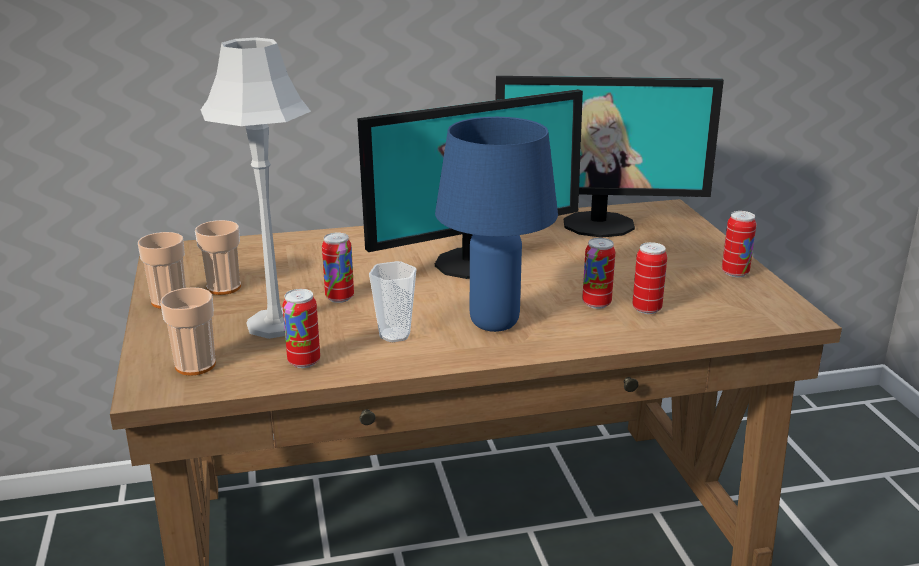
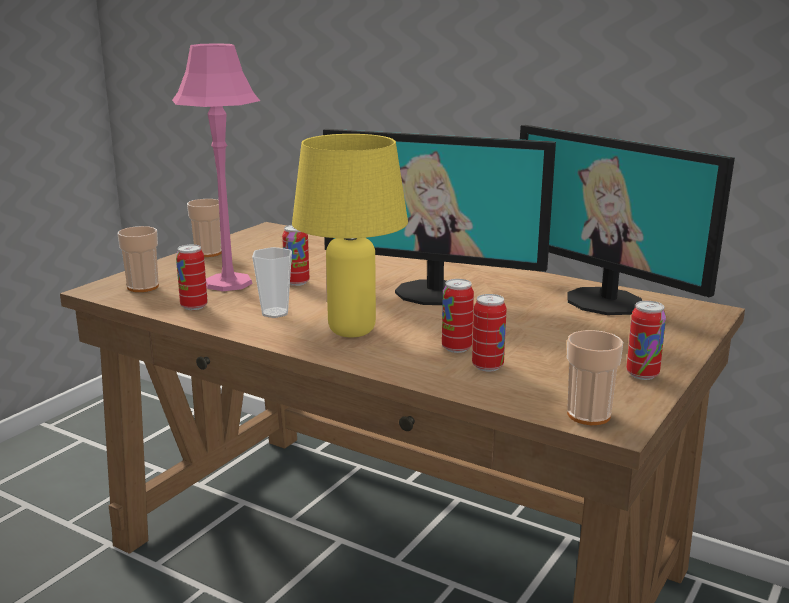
camera: 45 degrees right, 5 degrees down
cup [195,220,241,295] -> cup moved to [567,330,623,425]
grey table lamp [201,38,311,339] -> pink table lamp [172,43,260,291]
blue table lamp [435,117,558,332] -> yellow table lamp [292,134,408,337]

